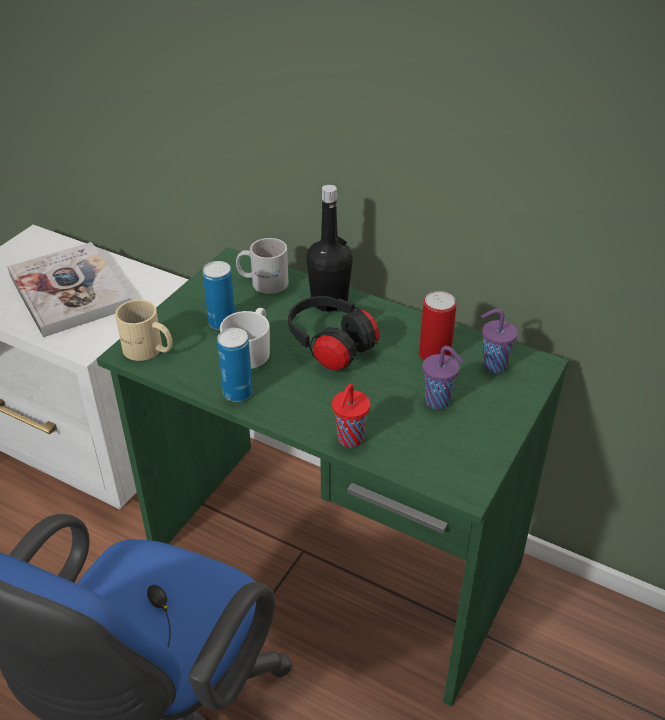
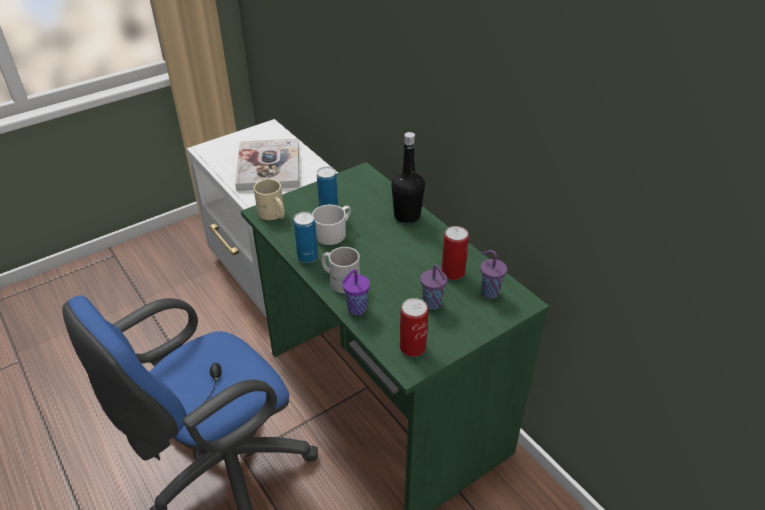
camera: 25 degrees right, 0 degrees up
white mug [236,238,288,294] -> white mug moved to [321,247,360,293]
black headphones [288,296,379,371] -> none
red cup [332,384,370,447] -> purple cup [342,269,370,315]
none -> can [400,298,428,357]

